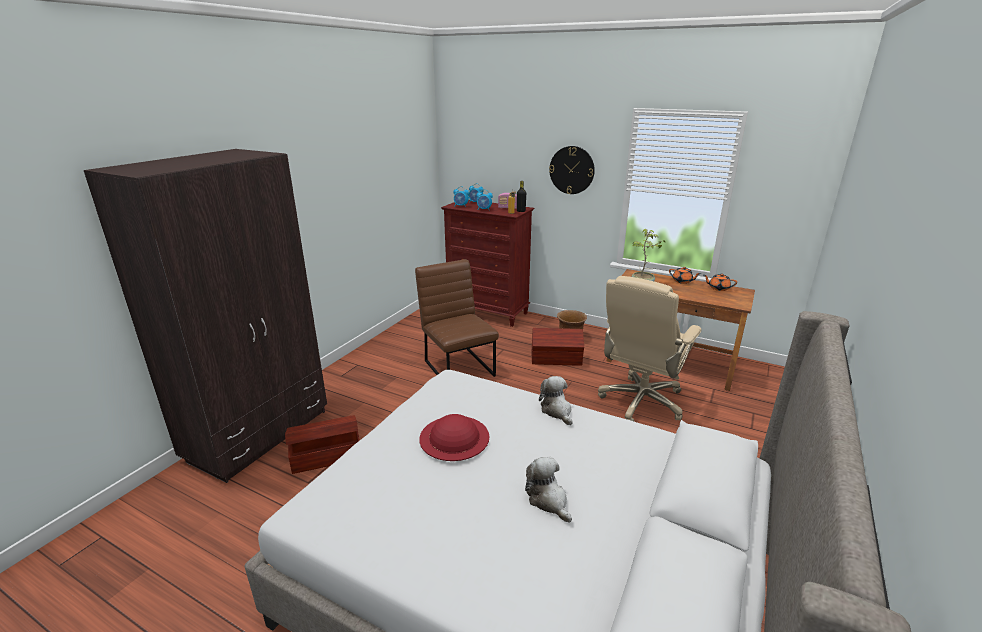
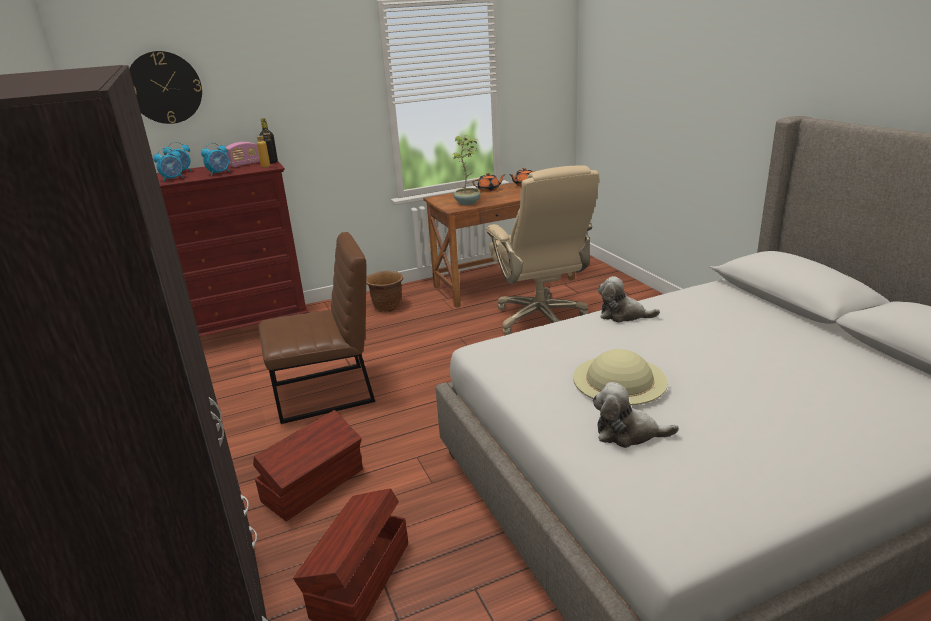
camera: 50 degrees left, 0 degrees up
brown chair [415,259,499,377] -> brown chair turned 150 degrees clockwise [259,232,375,424]
red hat [419,414,489,461] -> beige hat [573,349,668,405]
plush toy [525,456,572,523] -> plush toy moved to [593,382,679,448]
brown storage box [532,328,584,366] -> brown storage box moved to [253,410,363,521]
wall clock [549,146,595,194] -> wall clock moved to [129,51,202,124]

